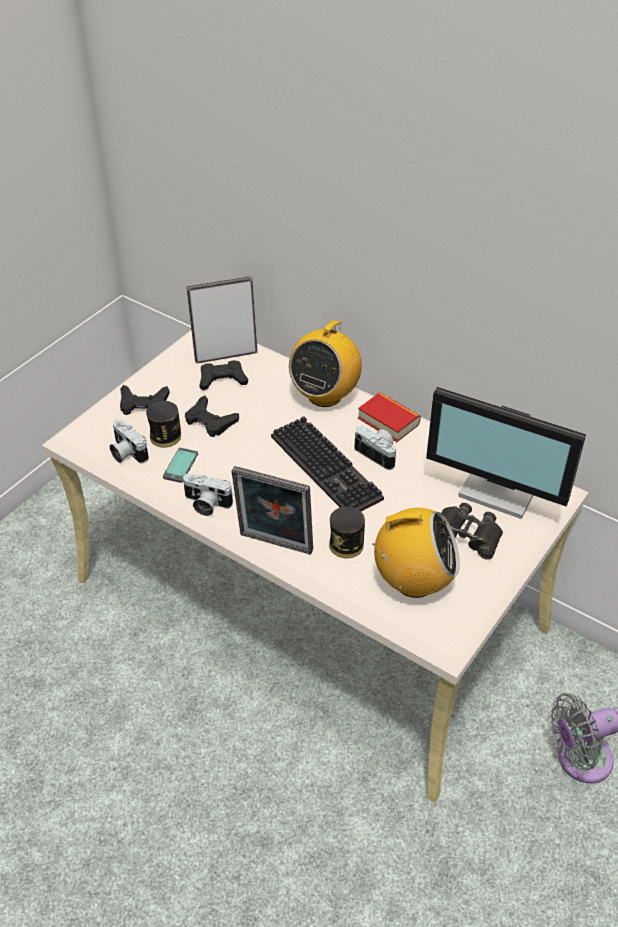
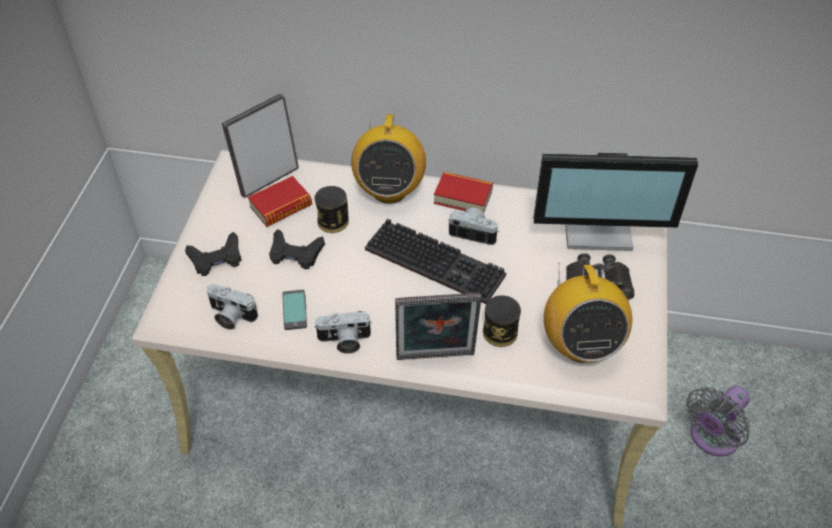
camera: 25 degrees left, 5 degrees up
can [146,401,181,448] -> can moved to [315,186,349,233]
black game controller [199,360,248,390] -> book [248,176,312,227]
radio [372,508,460,598] -> radio turned 105 degrees clockwise [544,263,632,363]

